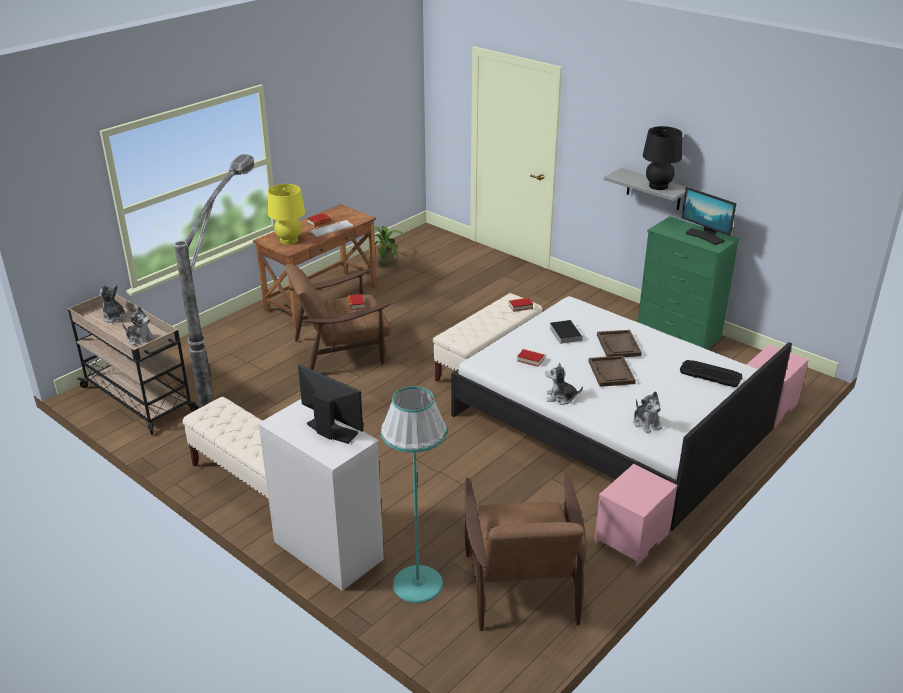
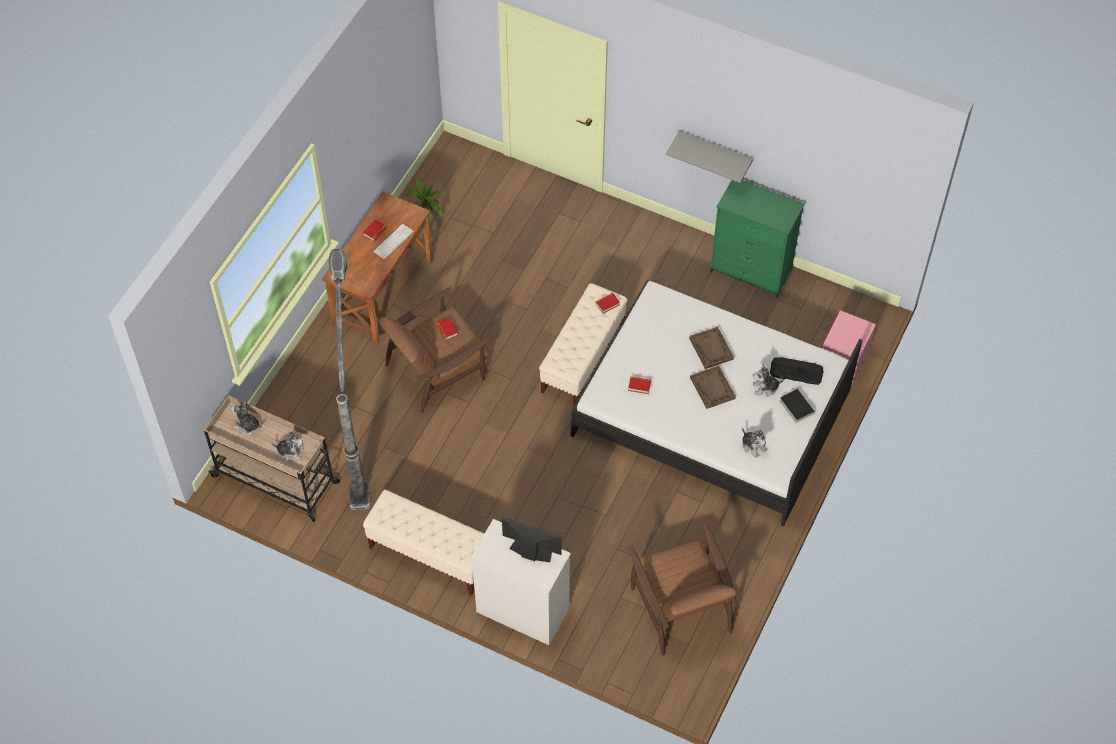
camera: 15 degrees left, 25 degrees up
yellow table lamp [268,184,305,245] -> none
turquoise floor lamp [381,386,447,603] -> none
plush toy [545,362,583,405] -> plush toy moved to [753,364,784,397]
book [550,320,582,344] -> book moved to [780,389,815,423]
pink nightstand [595,464,677,567] -> none
black table lamp [643,126,682,190] -> none
monitor [682,187,737,245] -> none

